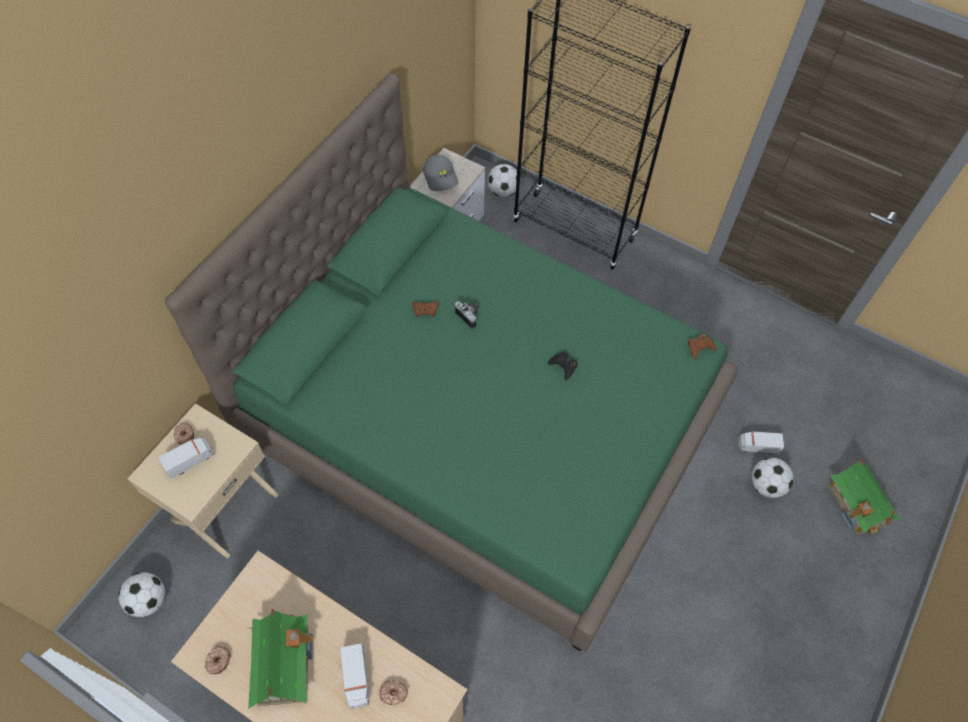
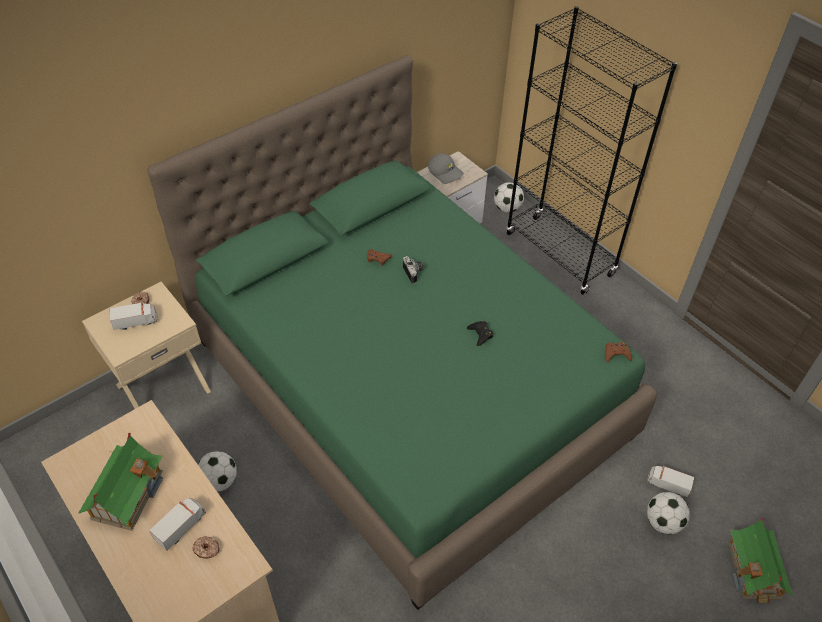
camera: 20 degrees right, 10 degrees down
football [118,572,165,617] -> football moved to [198,451,237,492]
donut [205,646,231,674] -> none
toy truck [340,643,369,709] -> toy truck turned 150 degrees counterclockwise [149,498,206,551]
grey cap [423,155,458,191] -> grey cap turned 45 degrees counterclockwise [428,153,464,184]

